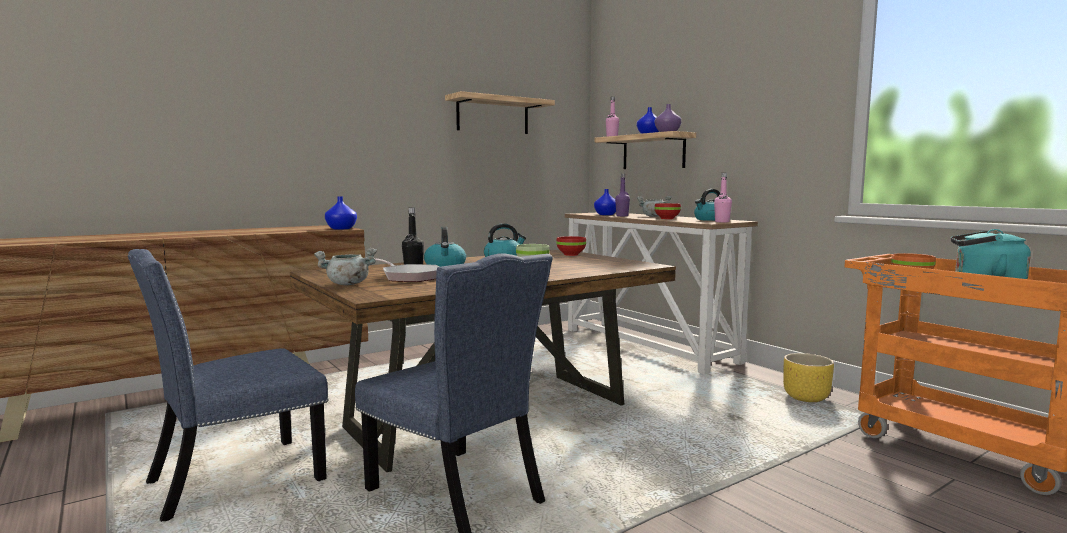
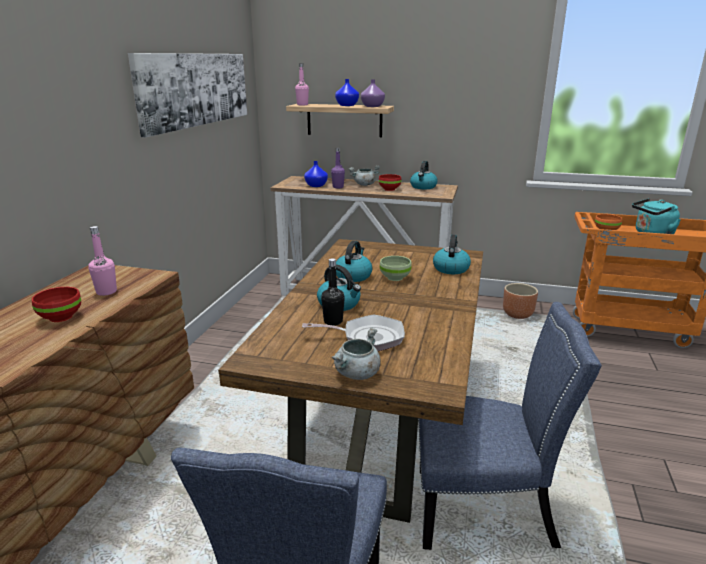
camera: 40 degrees left, 15 degrees up
blue vase [325,196,357,230] -> none
shelf [445,91,555,134] -> picture [128,53,247,137]
red bowl [556,236,586,256] -> red bowl moved to [32,287,81,322]
pink bottle [714,173,732,222] -> pink bottle moved to [88,226,117,296]
yellow planter [783,353,834,402] -> brown planter [503,283,538,319]
none -> kettle [433,234,471,274]

